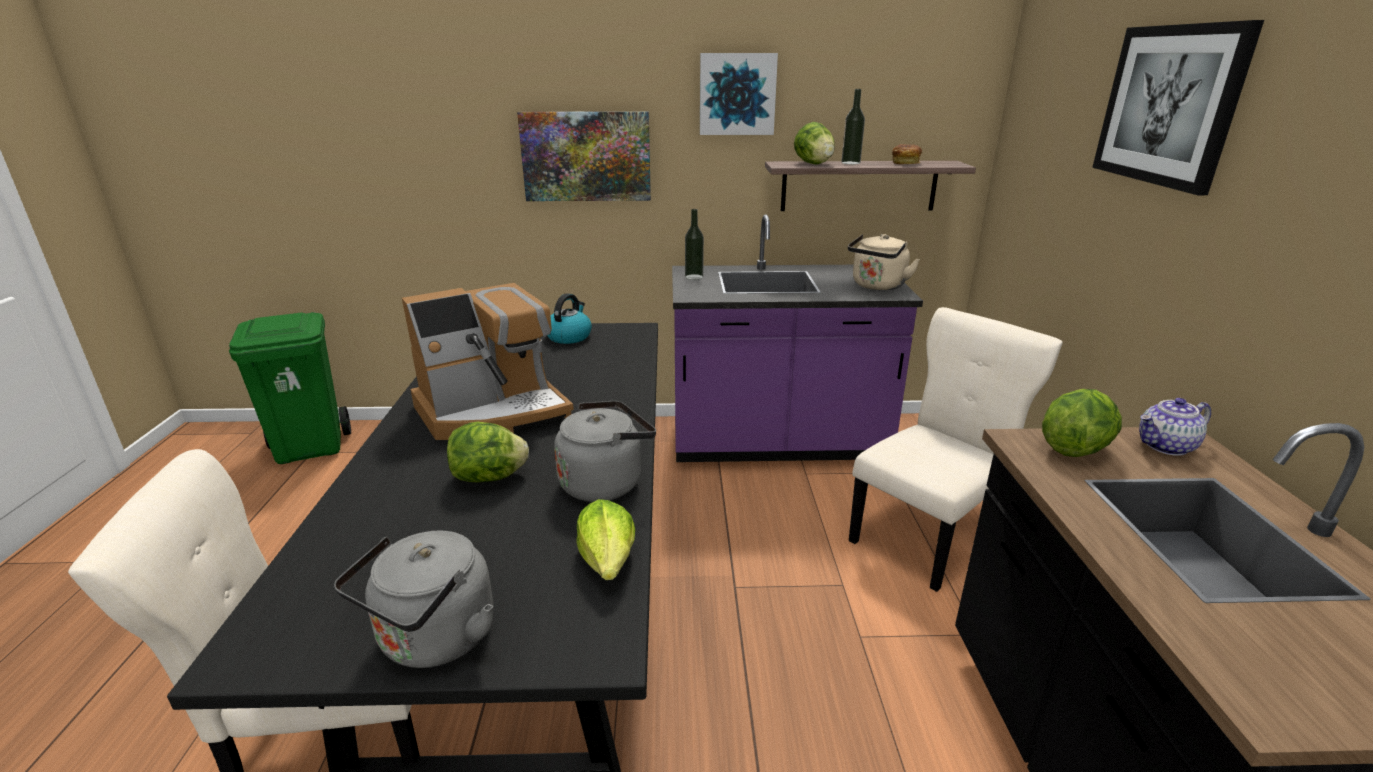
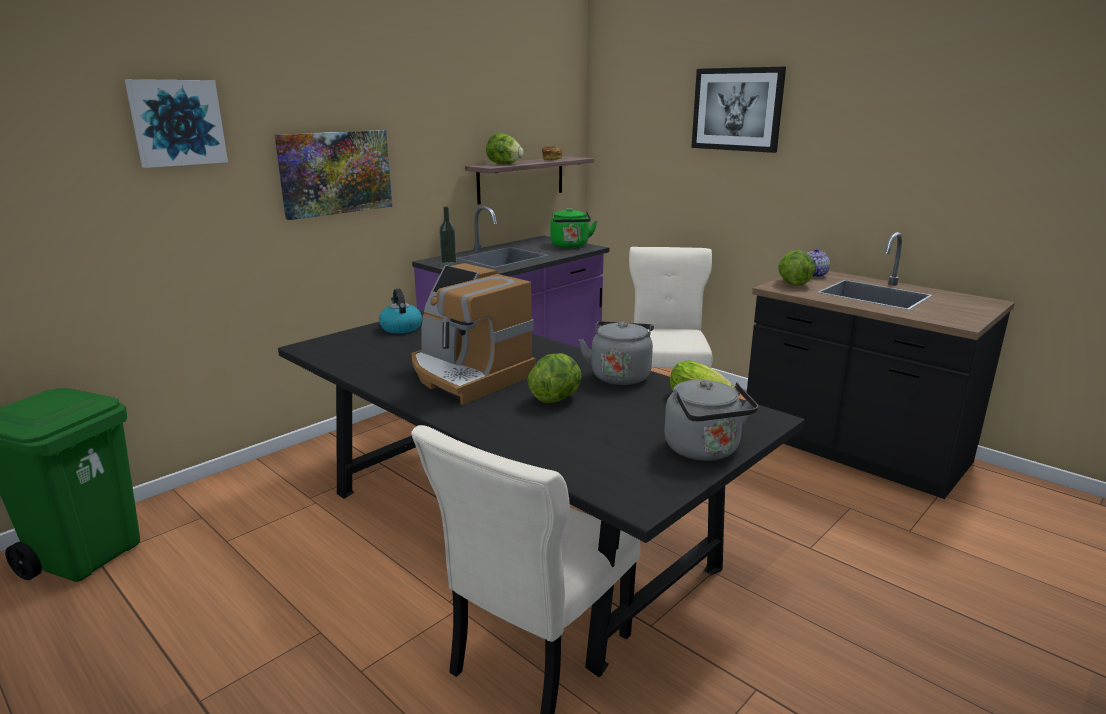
camera: 45 degrees left, 5 degrees down
coffee machine [402,283,574,440] -> coffee machine turned 120 degrees clockwise [412,263,536,405]
picture [700,53,778,135] -> picture moved to [125,79,228,168]
bottle [841,89,865,164] -> none
beige kettle [848,234,920,290] -> green kettle [550,208,597,248]

